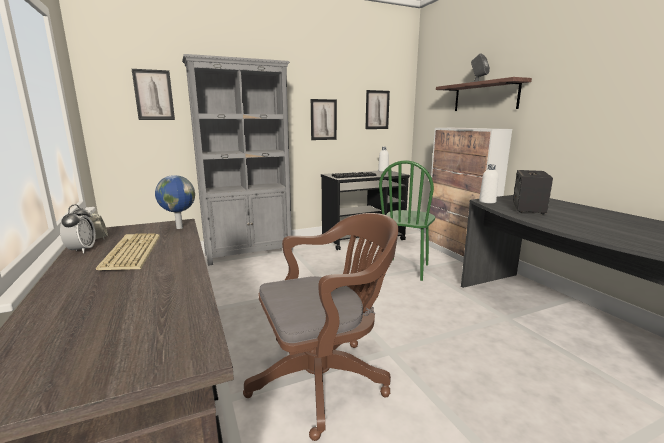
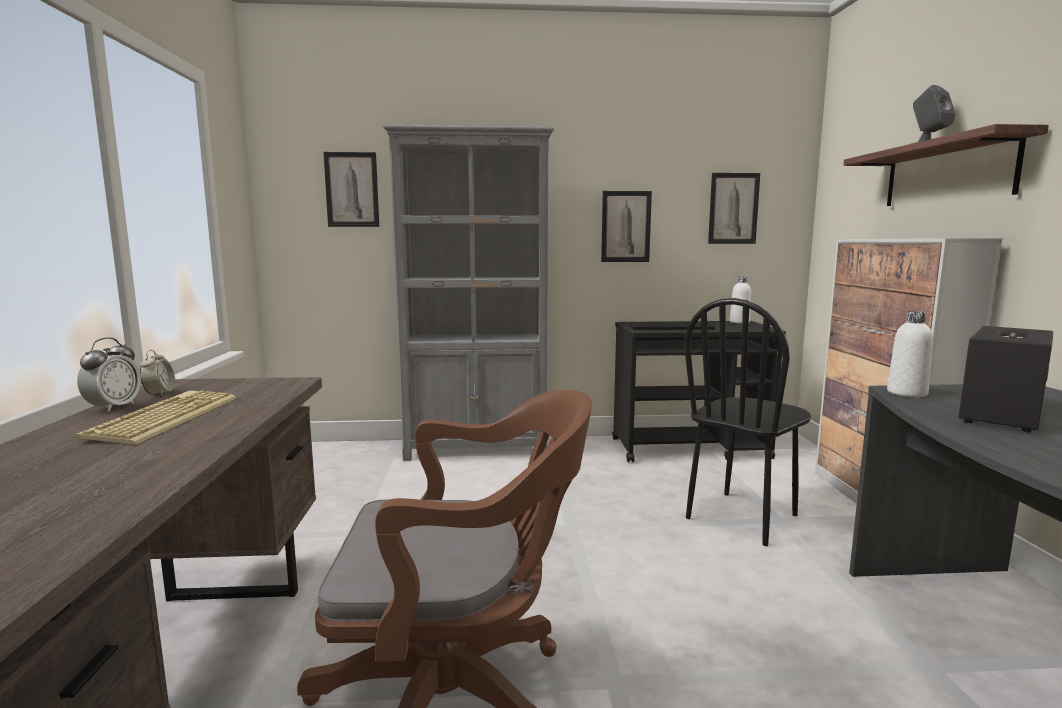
camera: 20 degrees right, 5 degrees down
globe [155,175,195,229] -> none
green chair [379,160,435,281] -> black chair [684,298,811,546]

